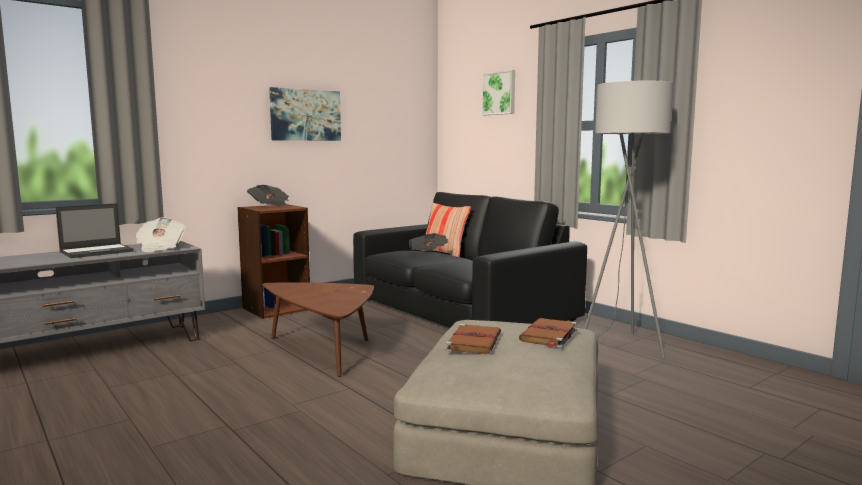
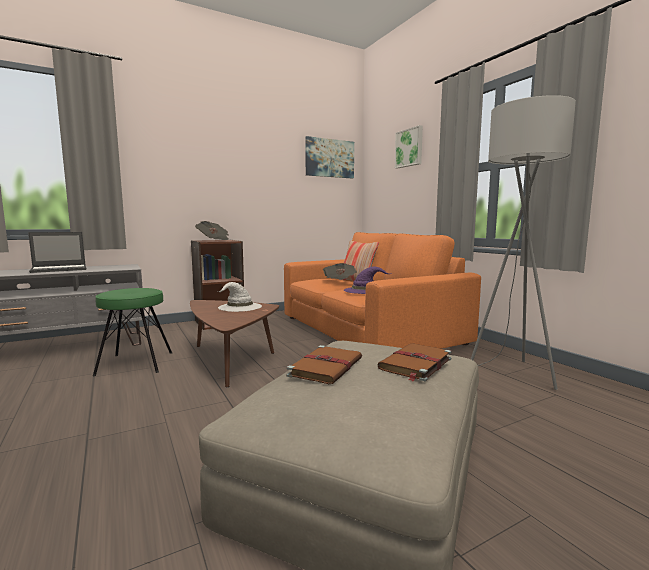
camera: 10 degrees right, 0 degrees up
newspaper [135,217,186,252] -> none
picture [269,87,341,141] -> picture moved to [305,136,354,178]
black sofa [353,192,587,328] -> orange sofa [284,232,481,349]
none -> green stool [93,288,172,376]
none -> white hat [218,282,262,312]
none -> purple hat [344,266,392,294]

